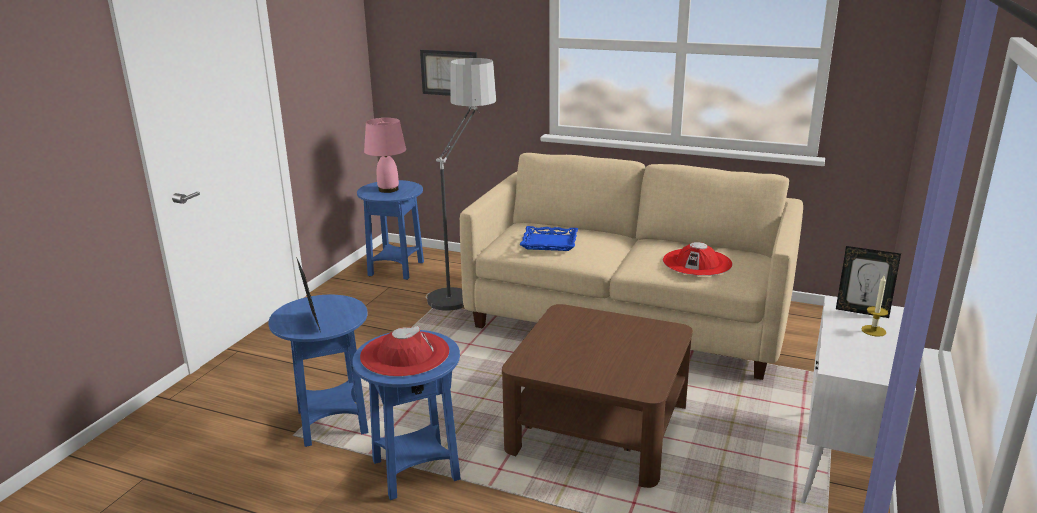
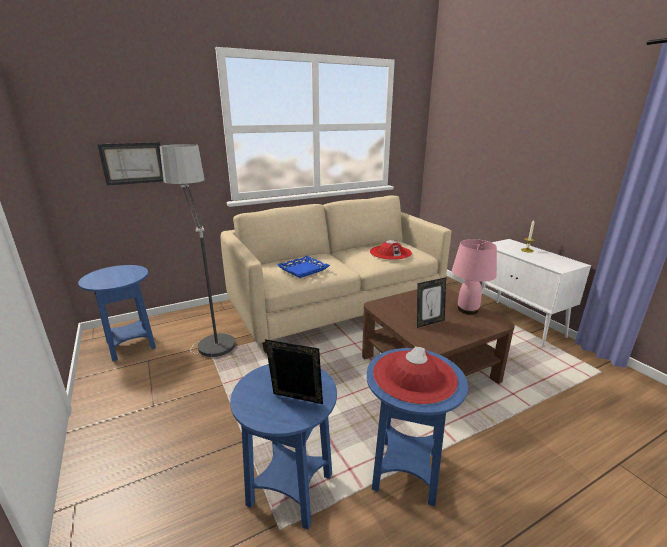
camera: 50 degrees left, 0 degrees up
pink table lamp [364,118,406,193] -> pink table lamp moved to [452,239,497,315]
picture frame [836,246,901,318] -> picture frame moved to [417,277,446,328]

